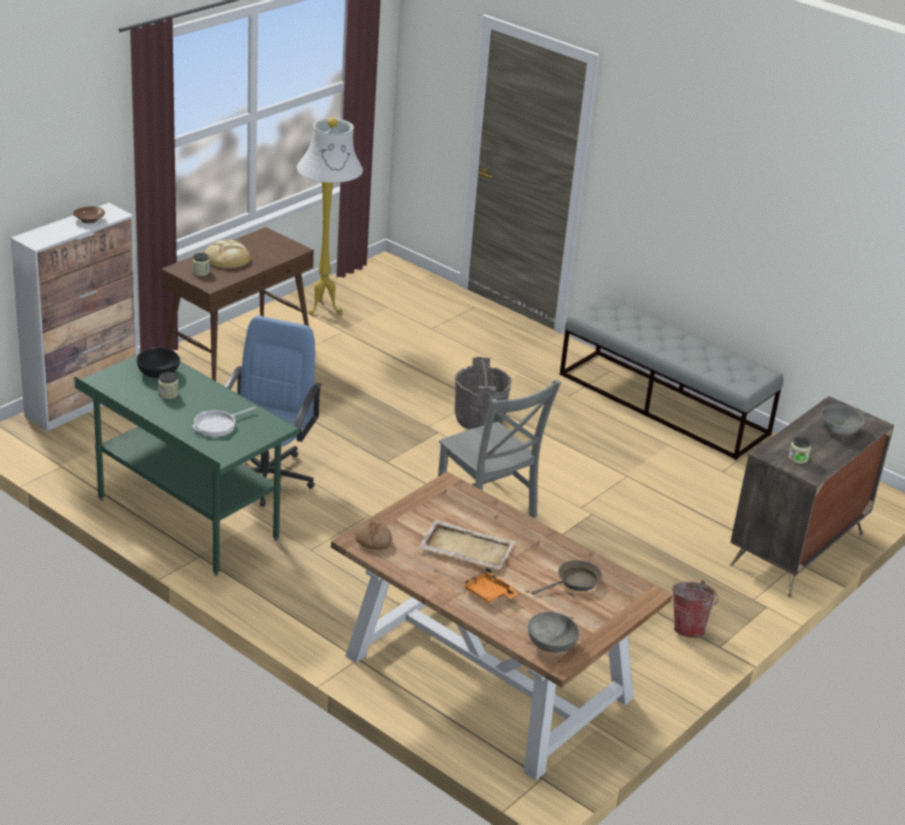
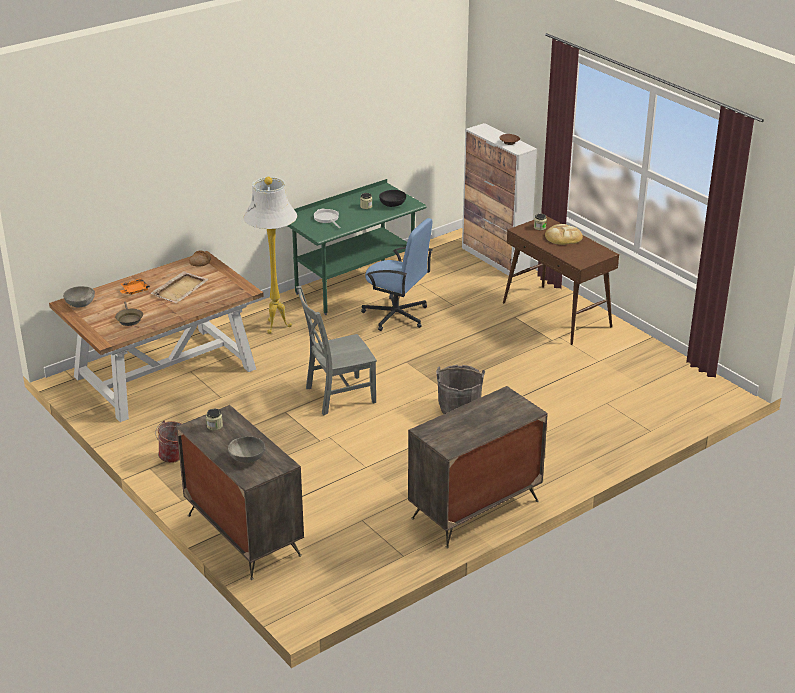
camera: 105 degrees right, 0 degrees up
white floor lamp [297,117,363,315] -> white floor lamp moved to [244,177,297,334]
grey bench [560,296,784,460] -> dresser [408,386,548,548]

